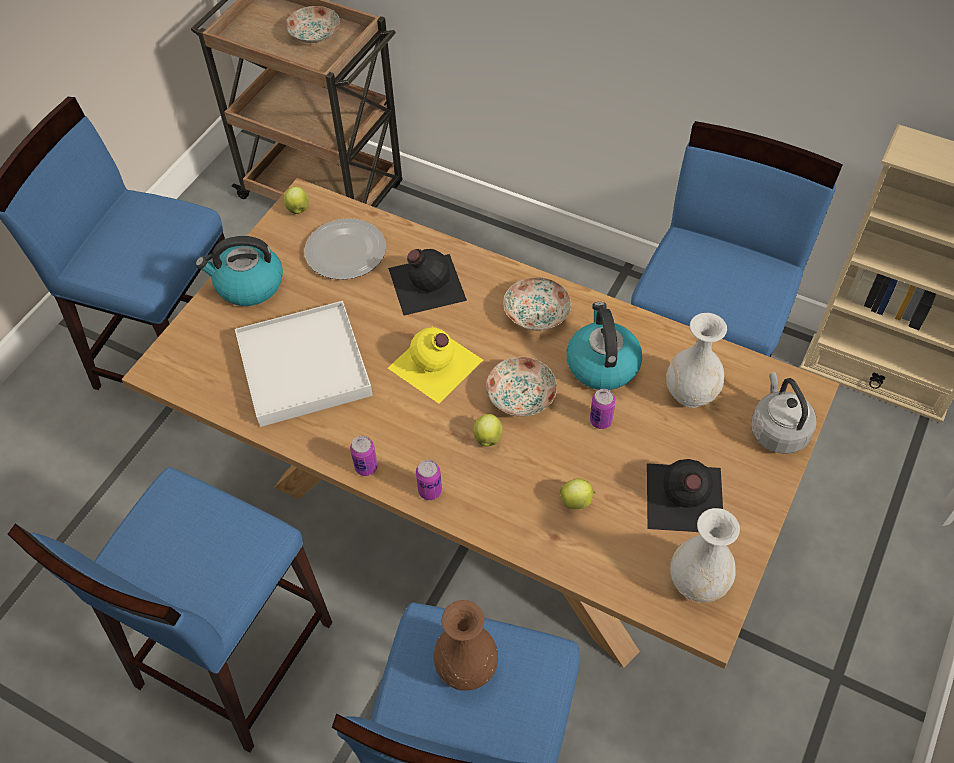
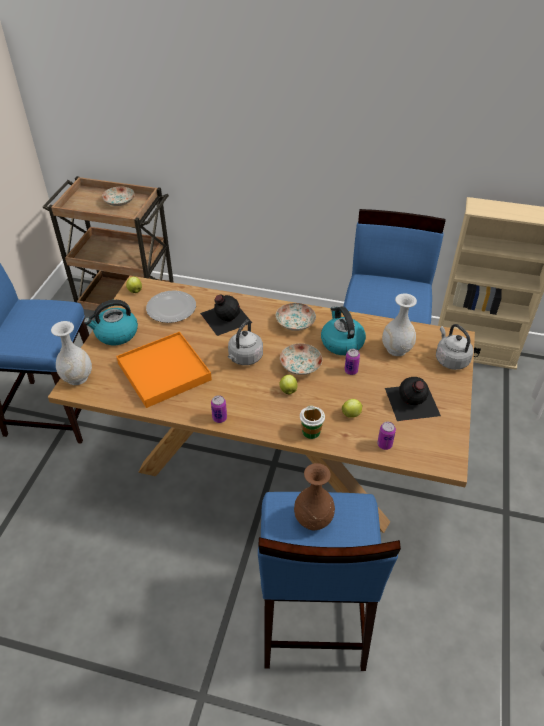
camera: 15 degrees left, 10 degrees down
blue stool [8,467,332,753] -> none
white tray [235,301,373,427] -> orange tray [116,331,212,408]
yellow bottle [388,326,483,404] -> grey kettle [228,320,263,365]
can [416,460,442,500] -> can moved to [377,422,396,450]
white vase [670,508,740,603] -> white vase moved to [51,321,92,385]
none -> cup [300,405,325,439]

